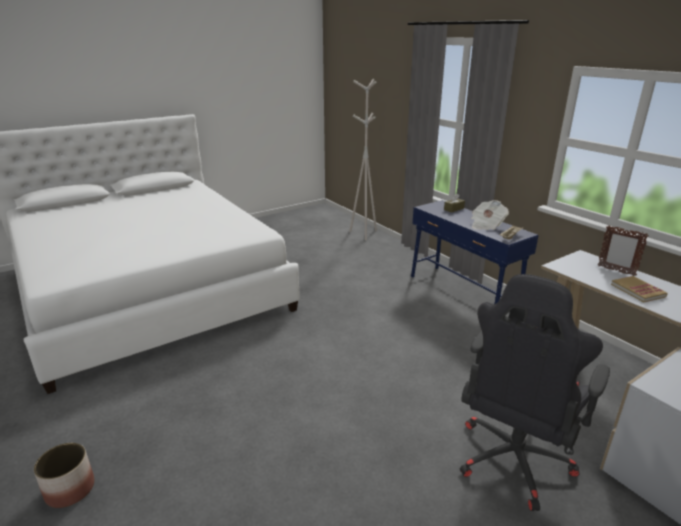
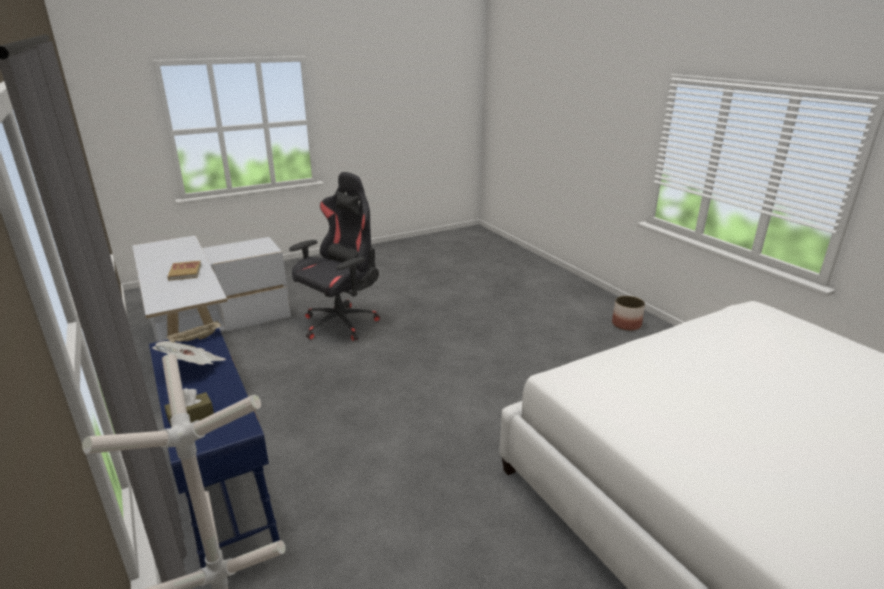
camera: 175 degrees left, 0 degrees up
picture frame [598,226,649,276] -> none

